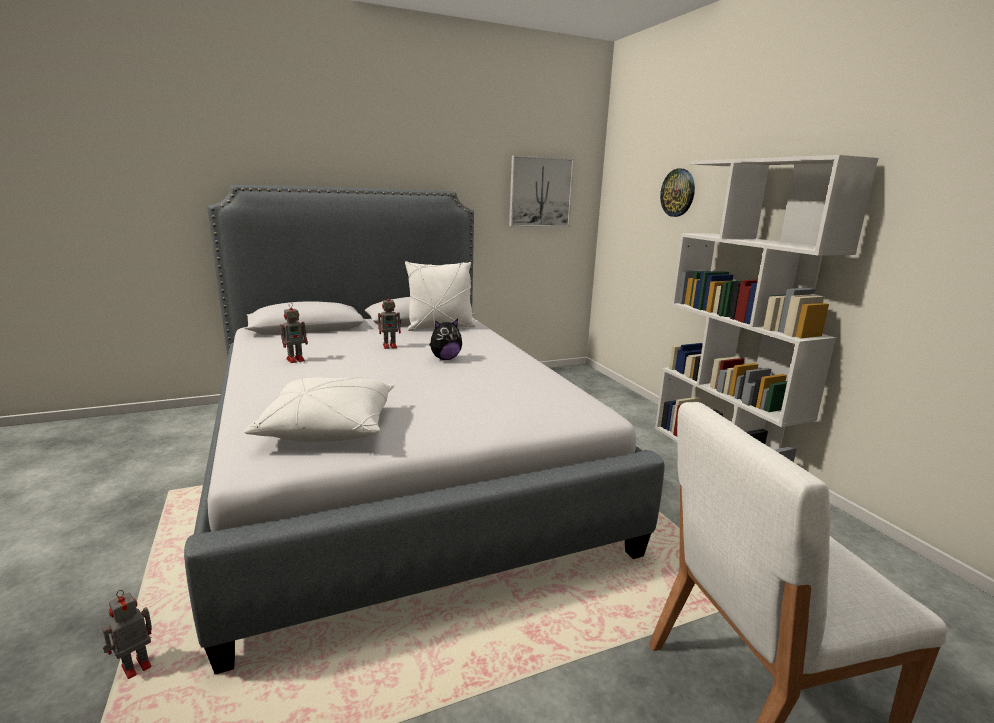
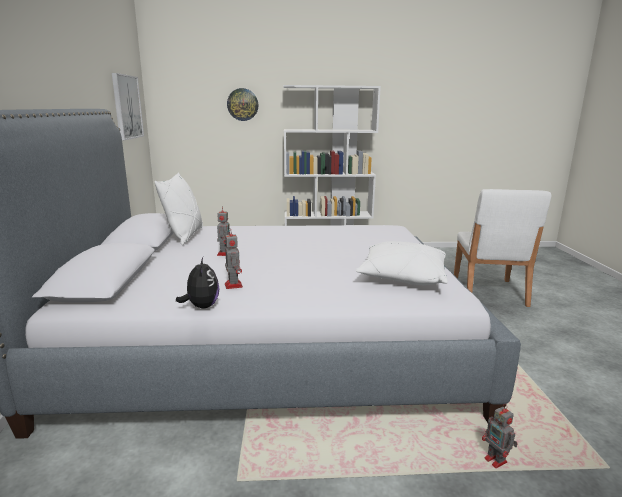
camera: 70 degrees left, 0 degrees up
plush toy [429,319,462,360] -> plush toy moved to [176,257,220,308]

